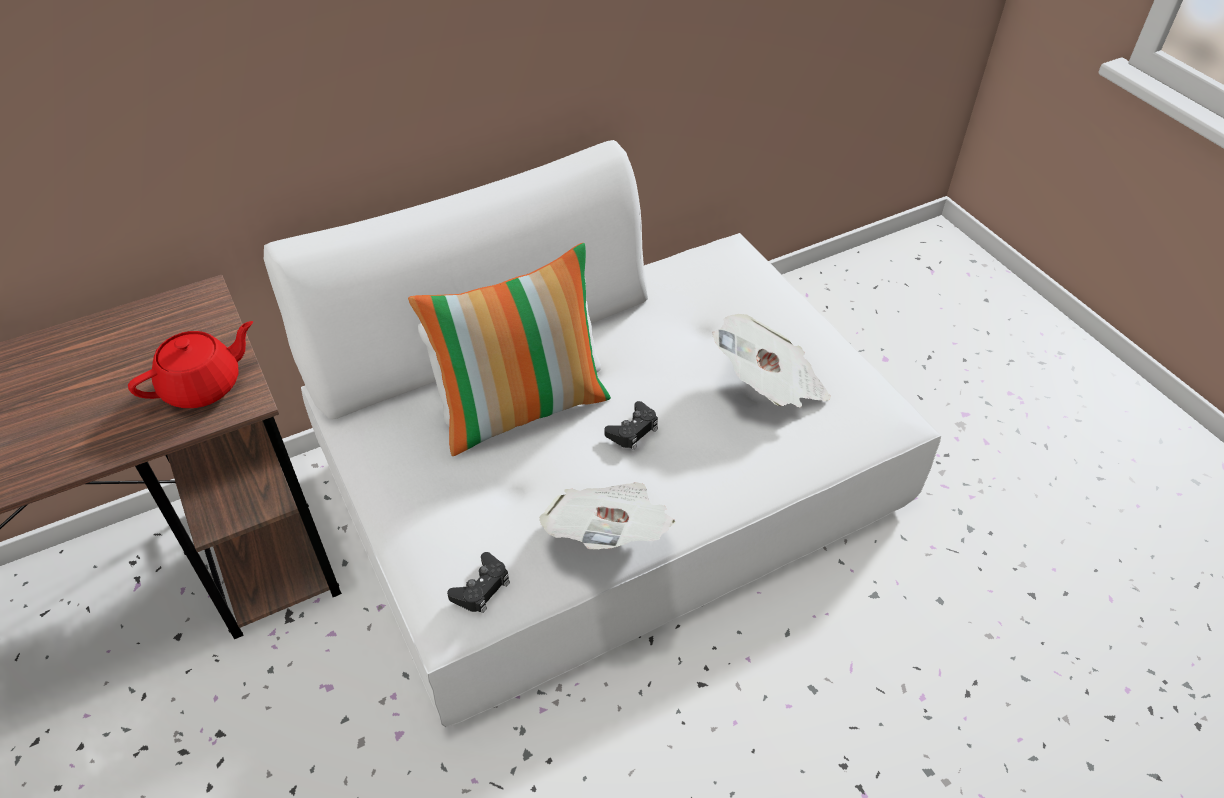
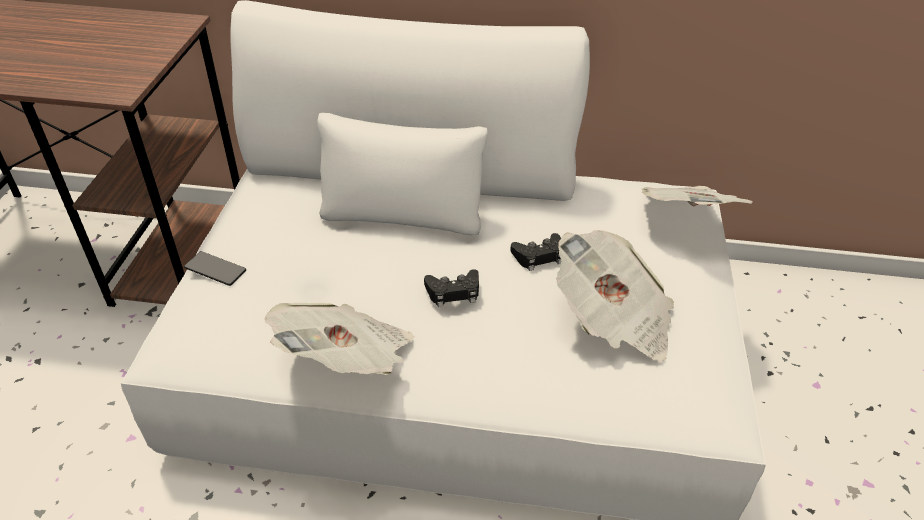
camera: 35 degrees right, 5 degrees down
red teapot [128,321,253,408] -> none
pillow [408,243,611,456] -> none
black game controller [447,552,510,613] -> black game controller moved to [510,233,561,271]
none -> phone [184,251,246,286]
none -> newspaper [642,186,753,206]

